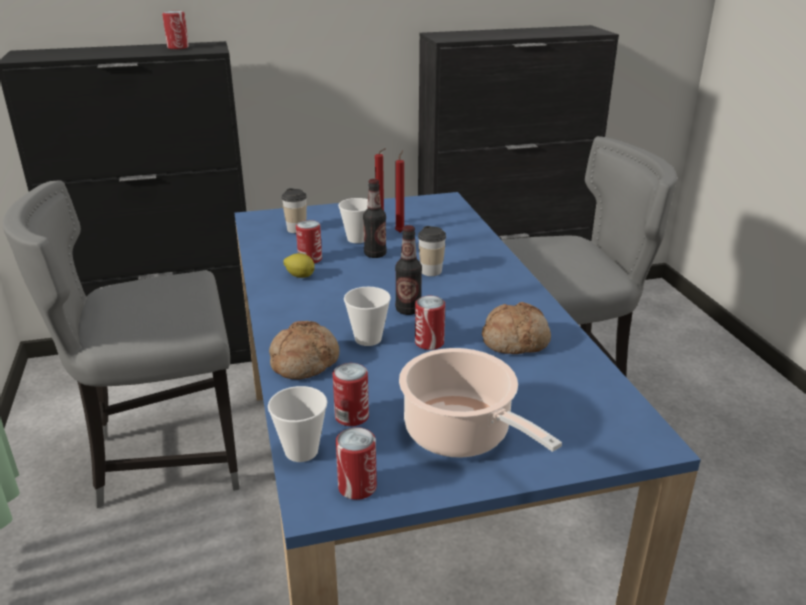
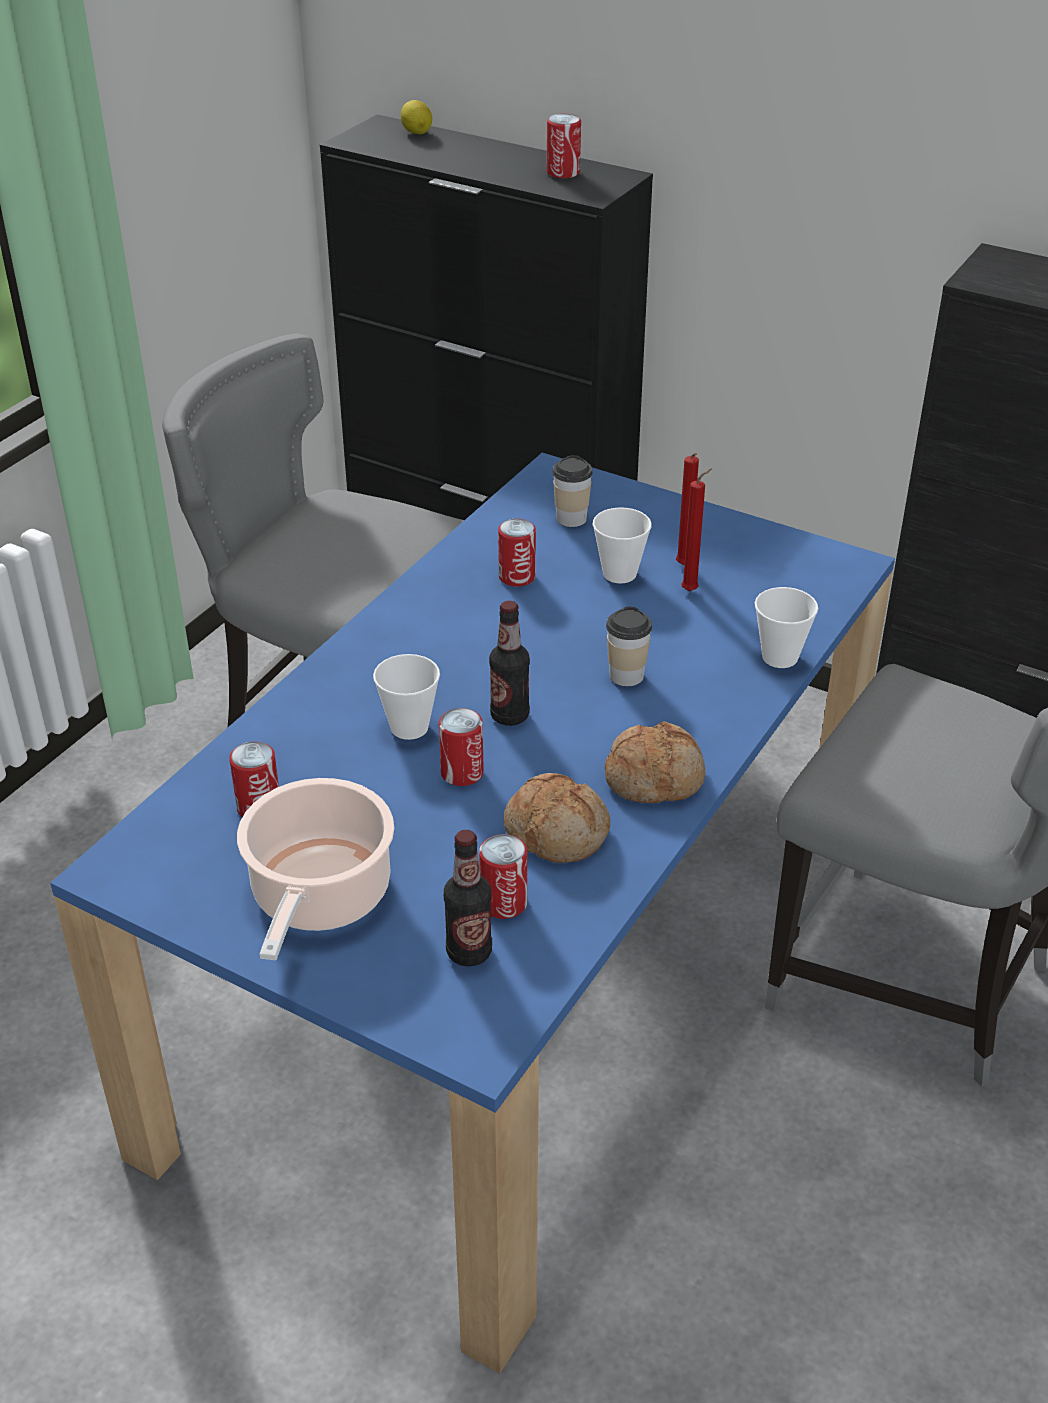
camera: 45 degrees right, 10 degrees up
cup [268,386,327,462] -> cup moved to [755,587,818,668]
bread [269,321,340,380] -> bread moved to [605,721,705,803]
lemon [283,253,315,278] -> lemon moved to [401,100,432,134]
can [336,427,377,500] -> can moved to [479,834,527,919]
bottle [363,179,387,258] -> bottle moved to [444,830,492,966]

